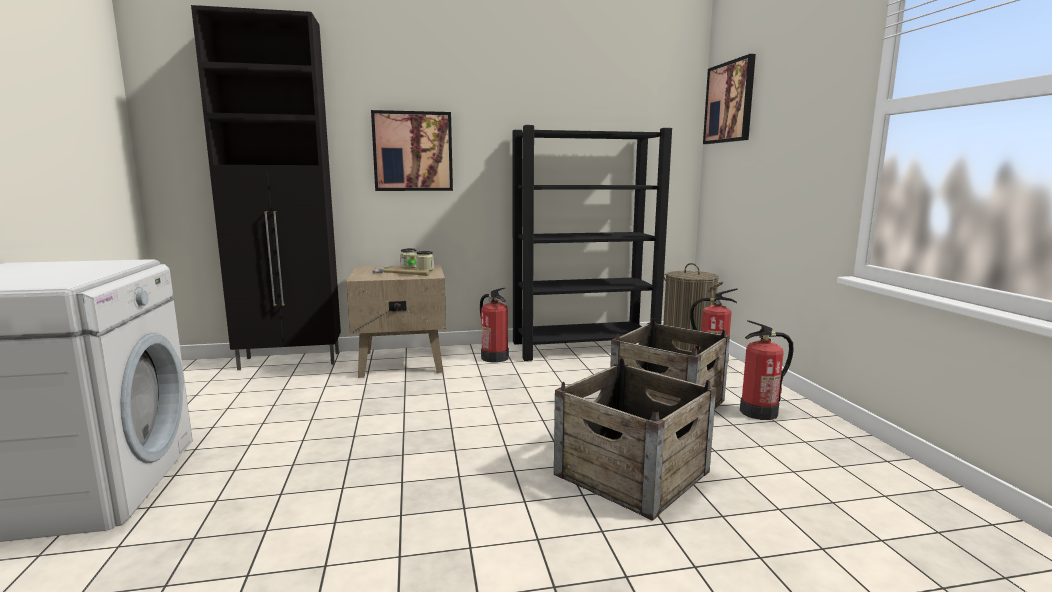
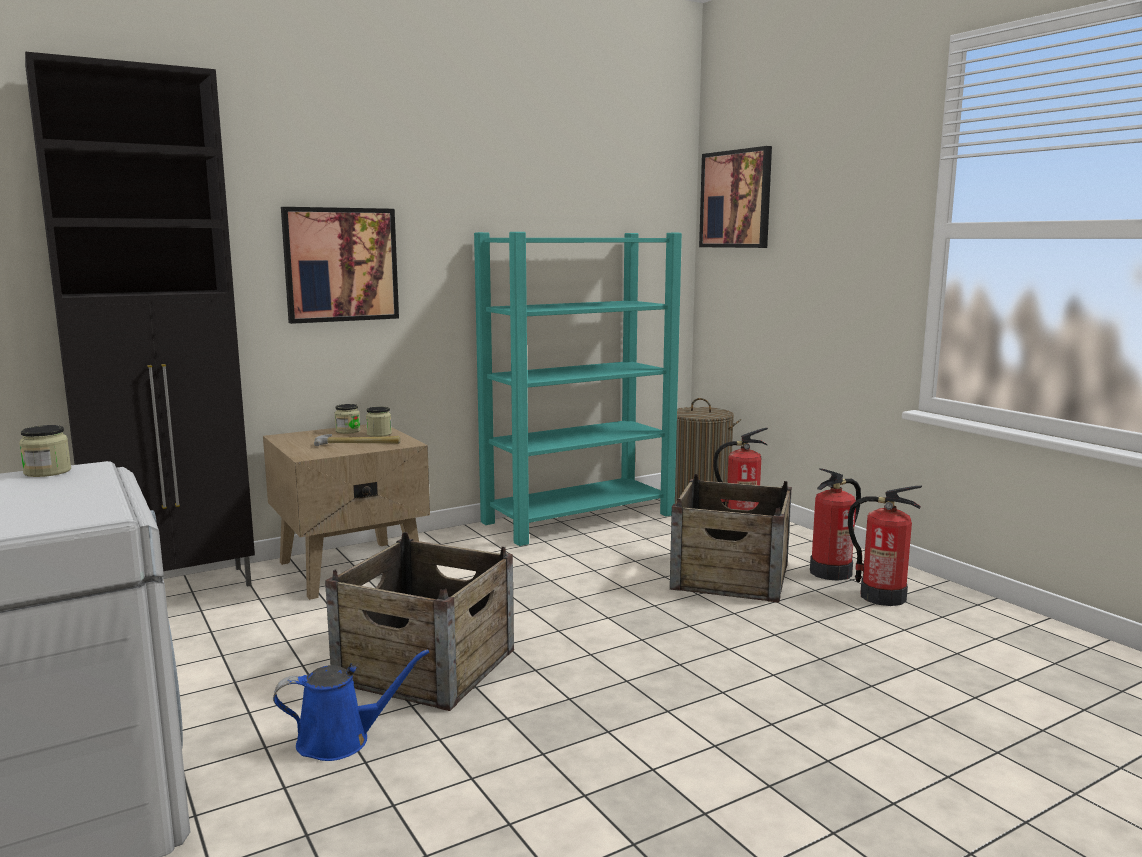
camera: 20 degrees left, 0 degrees up
fire extinguisher [480,288,509,363] -> fire extinguisher moved to [848,486,922,606]
black bookcase [512,125,672,361] -> turquoise bookcase [474,232,682,546]
crate [554,358,716,521] -> crate moved to [325,532,514,711]
none -> jar [19,425,71,477]
none -> blue watering can [273,650,429,761]

